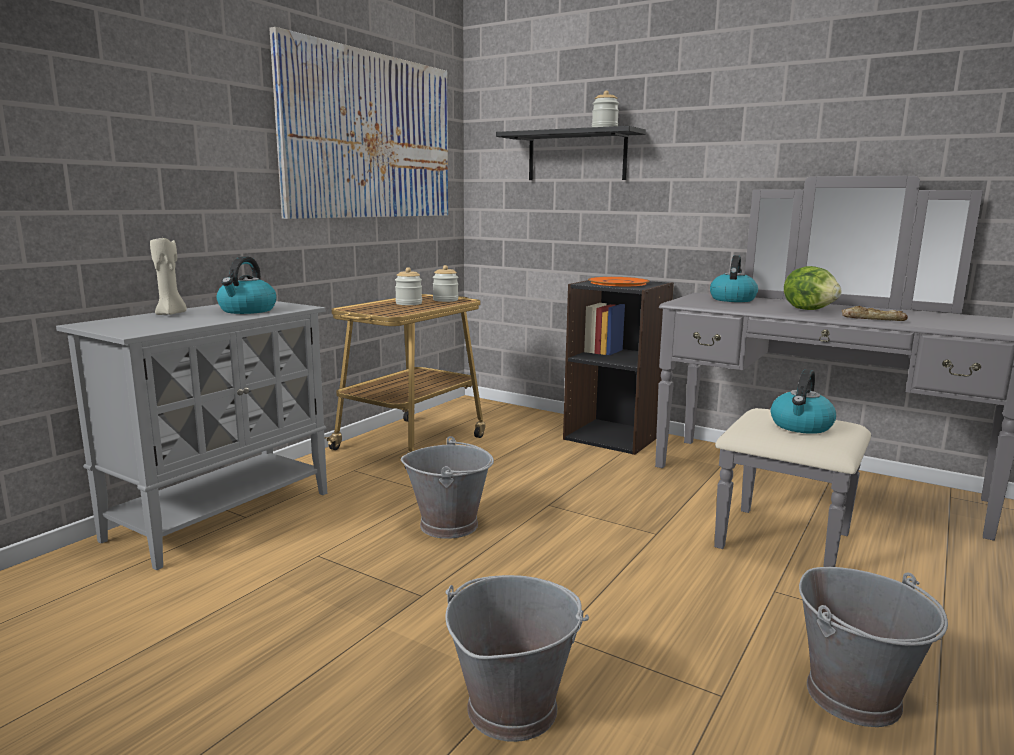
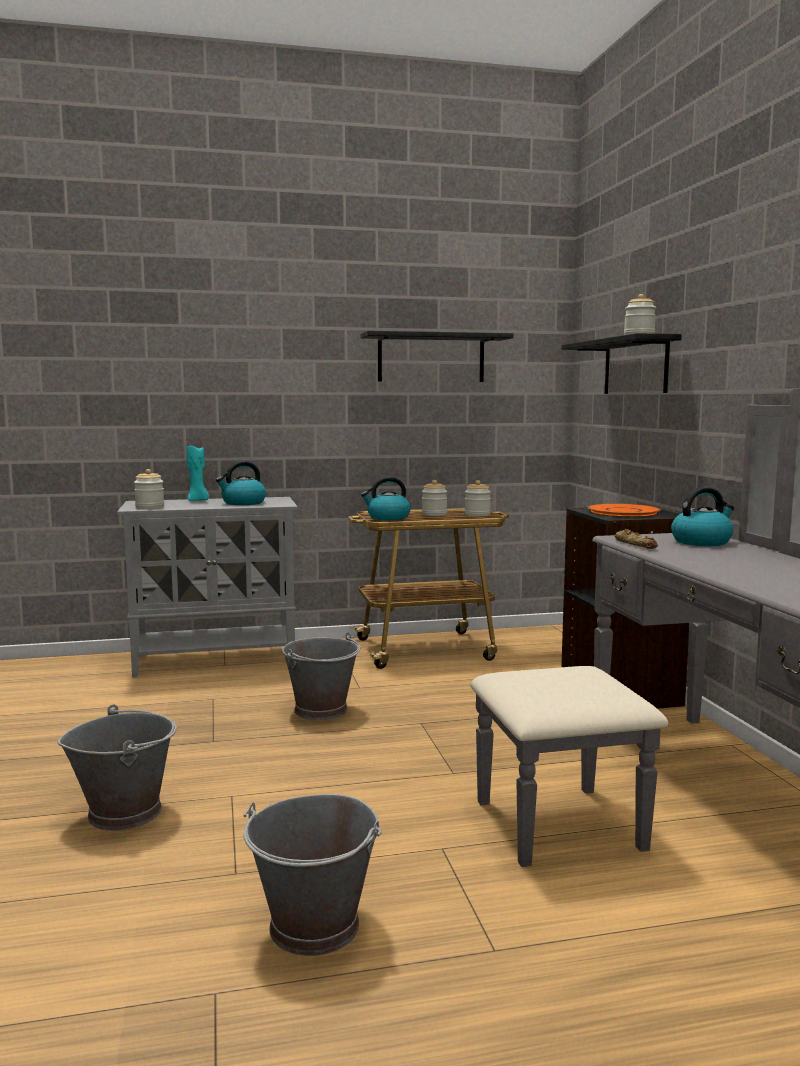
camera: 45 degrees right, 5 degrees down
beige candle [150,237,187,315] -> turquoise candle [187,446,209,501]
picture [269,27,448,219] -> black shelf [360,331,513,382]
kettle [771,369,836,434] -> kettle moved to [361,477,411,520]
lettuce [784,266,842,310] -> none
bread [842,306,908,321] -> bread moved to [615,529,658,549]
none -> jar [134,469,164,509]

